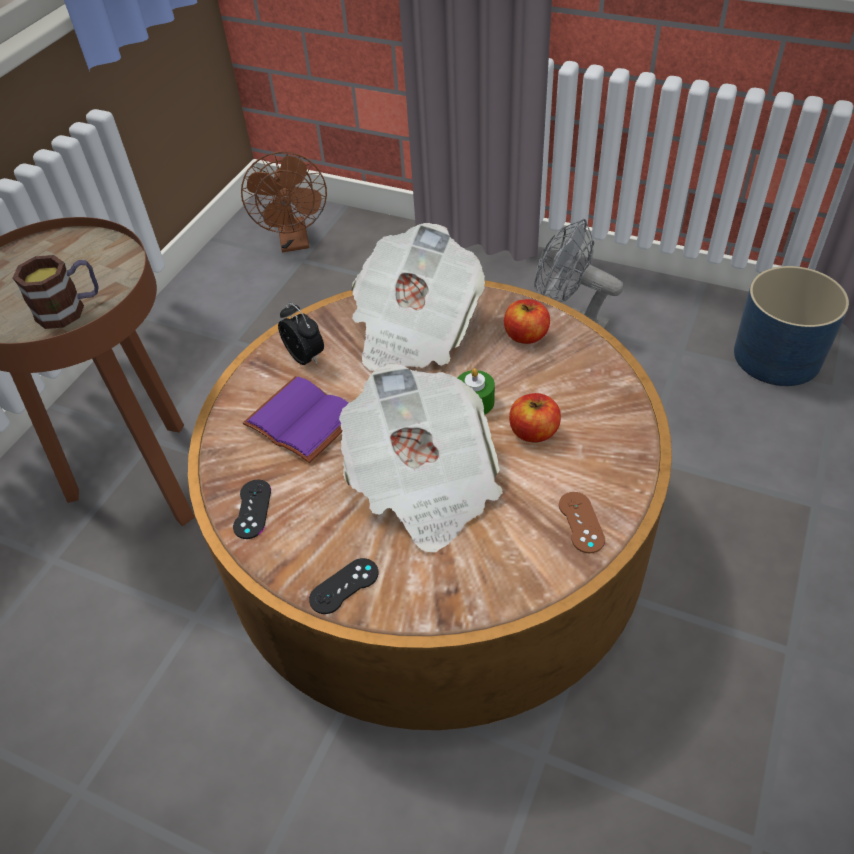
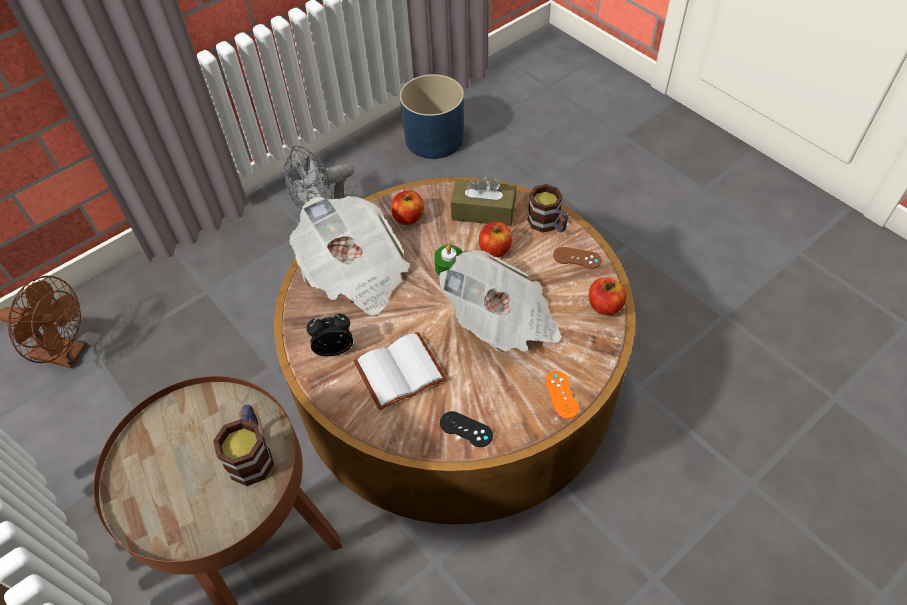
camera: 65 degrees left, 5 degrees up
purple book [243,376,348,463] -> white book [354,332,447,410]
black game controller [309,558,378,614] -> orange game controller [545,371,579,419]
none -> brown tissue box [451,176,516,226]
none -> mug [527,184,568,233]
none -> apple [589,278,626,315]

